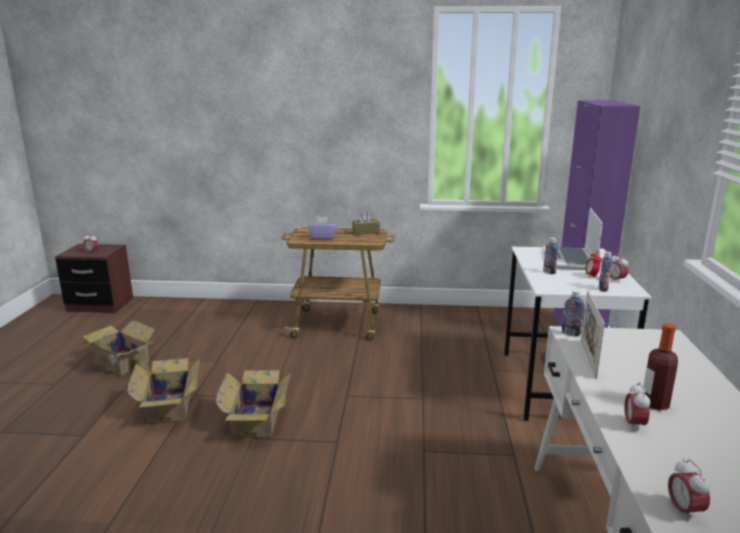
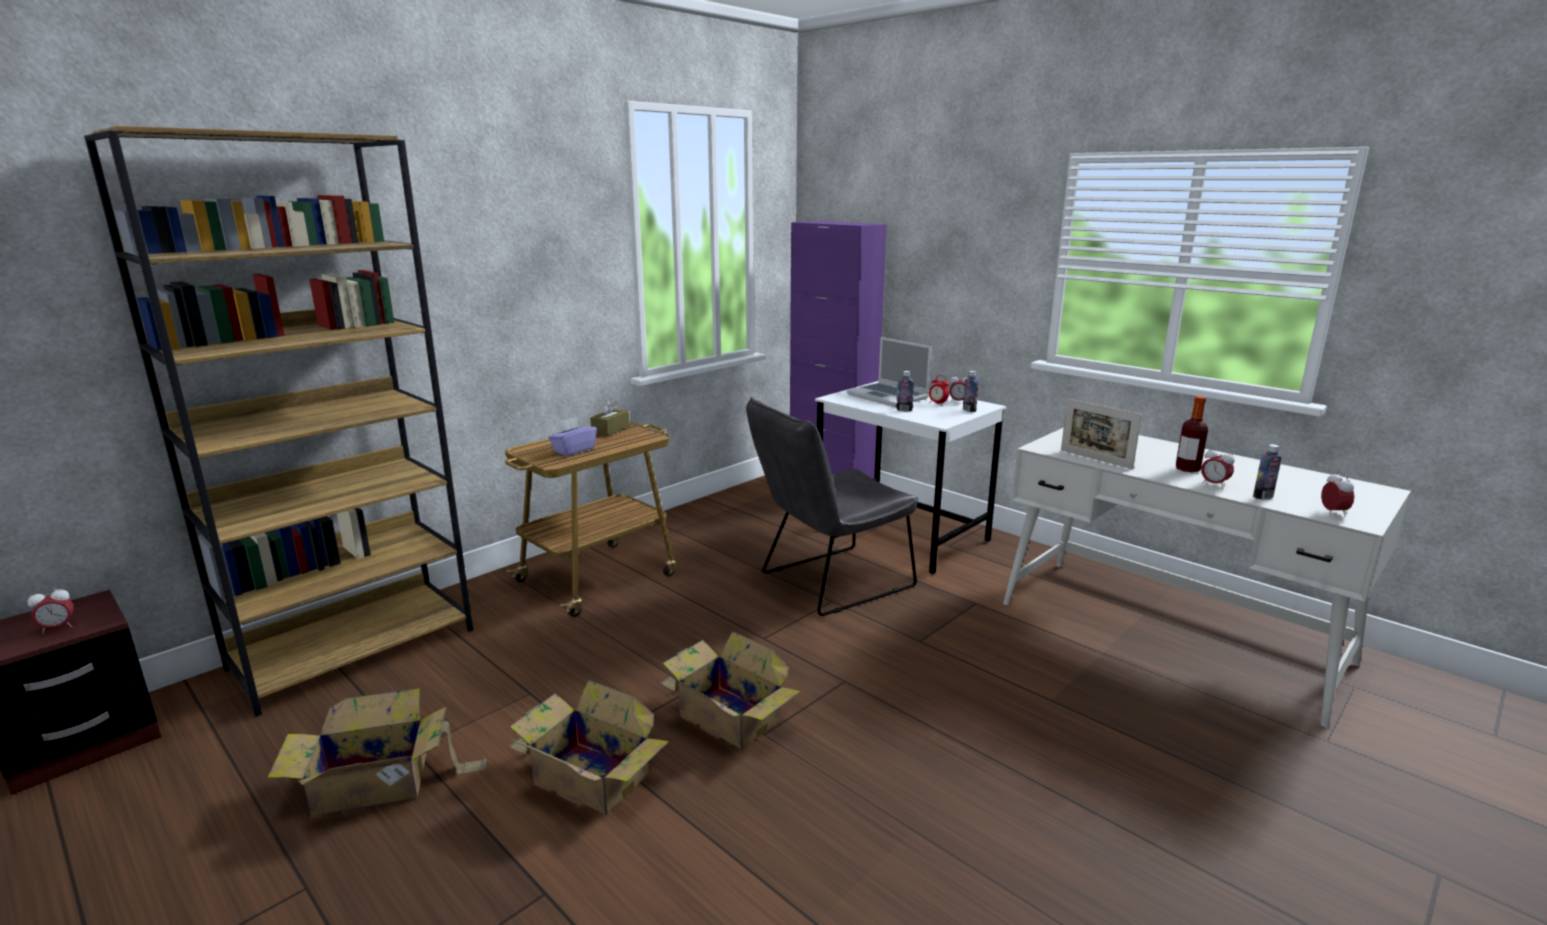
camera: 50 degrees left, 0 degrees up
bottle [562,290,585,337] -> bottle moved to [1253,444,1282,499]
alarm clock [668,459,710,522] -> alarm clock turned 120 degrees counterclockwise [1321,471,1354,517]
none -> brown bookcase [84,126,473,717]
none -> grey chair [746,397,919,616]

